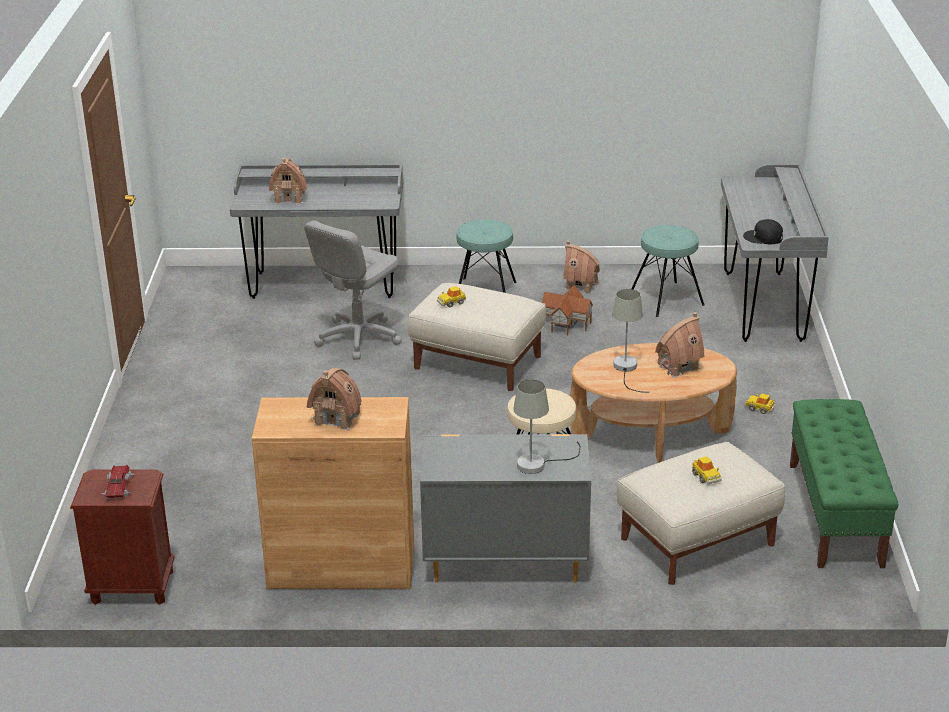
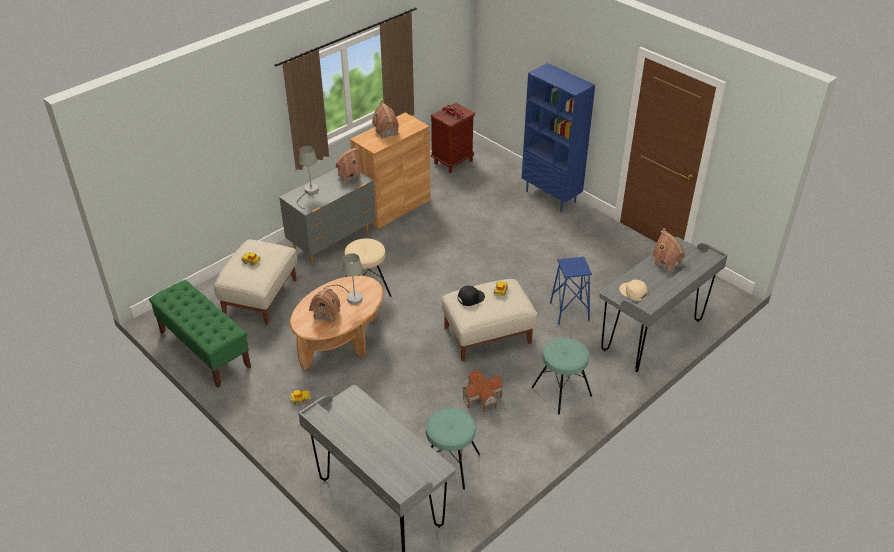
camera: 135 degrees right, 10 degrees up
grey office chair [304,220,402,360] -> blue stool [550,257,592,325]
toy house [563,241,600,293] -> toy house moved to [336,145,362,183]
black cap [743,219,783,244] -> black cap moved to [458,286,485,306]
none -> blue bookcase [522,63,595,212]
none -> beige cap [619,280,648,301]

